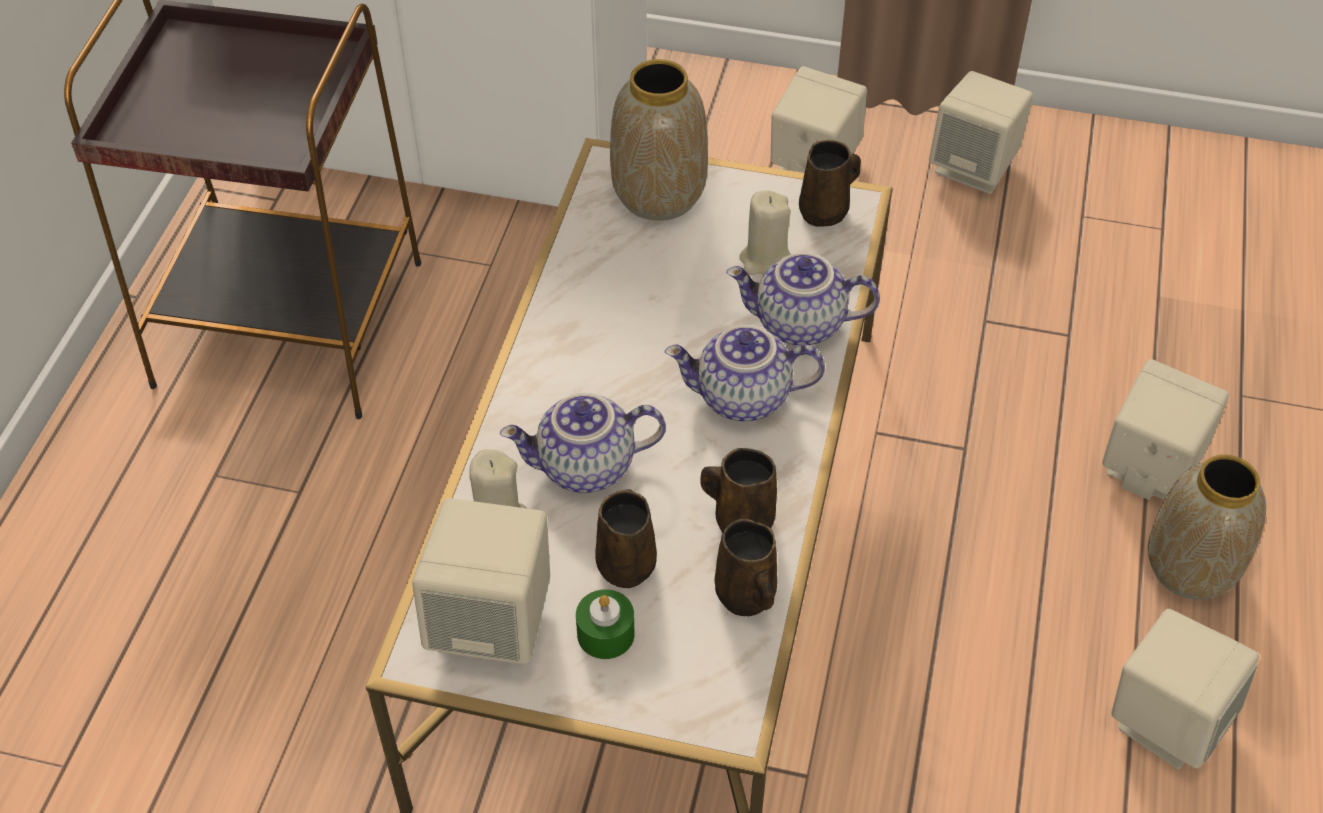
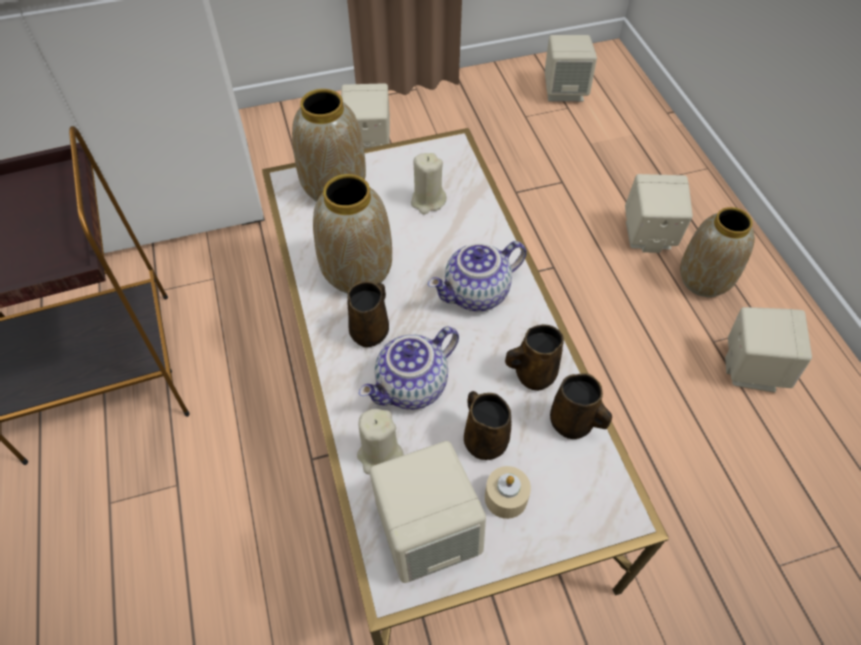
camera: 30 degrees left, 5 degrees up
green candle [576,589,634,659] -> beige candle [485,466,531,519]
teapot [726,253,880,346] -> none
brown mug [799,140,861,227] -> brown mug moved to [347,281,389,347]
beige speaker [929,71,1033,194] -> beige speaker moved to [545,35,597,102]
none -> vase [313,174,392,293]

